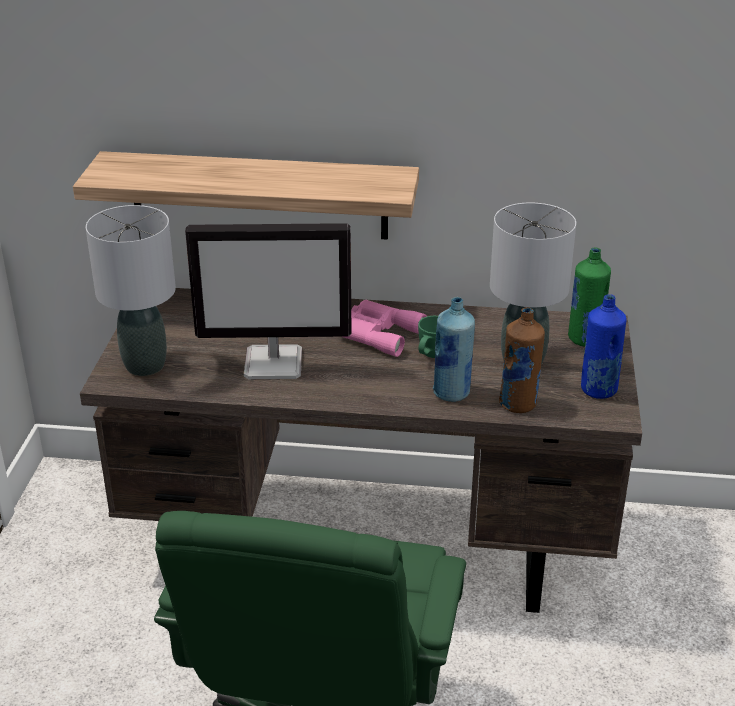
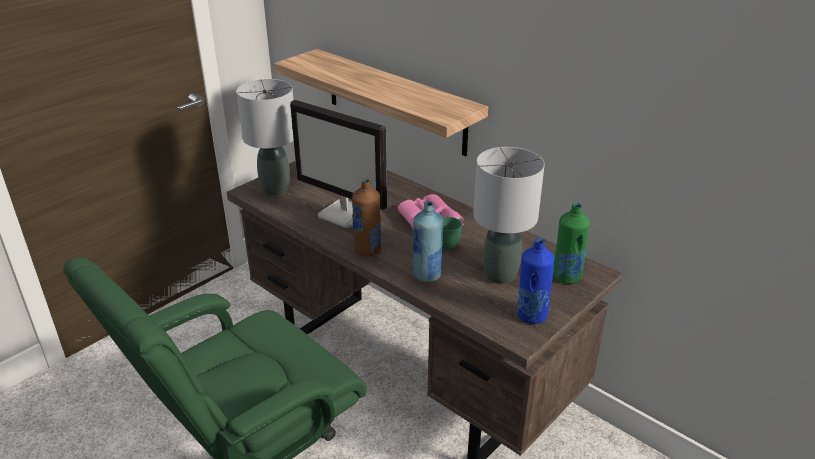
camera: 35 degrees right, 0 degrees up
brown bottle [499,307,545,413] -> brown bottle moved to [352,179,381,257]

